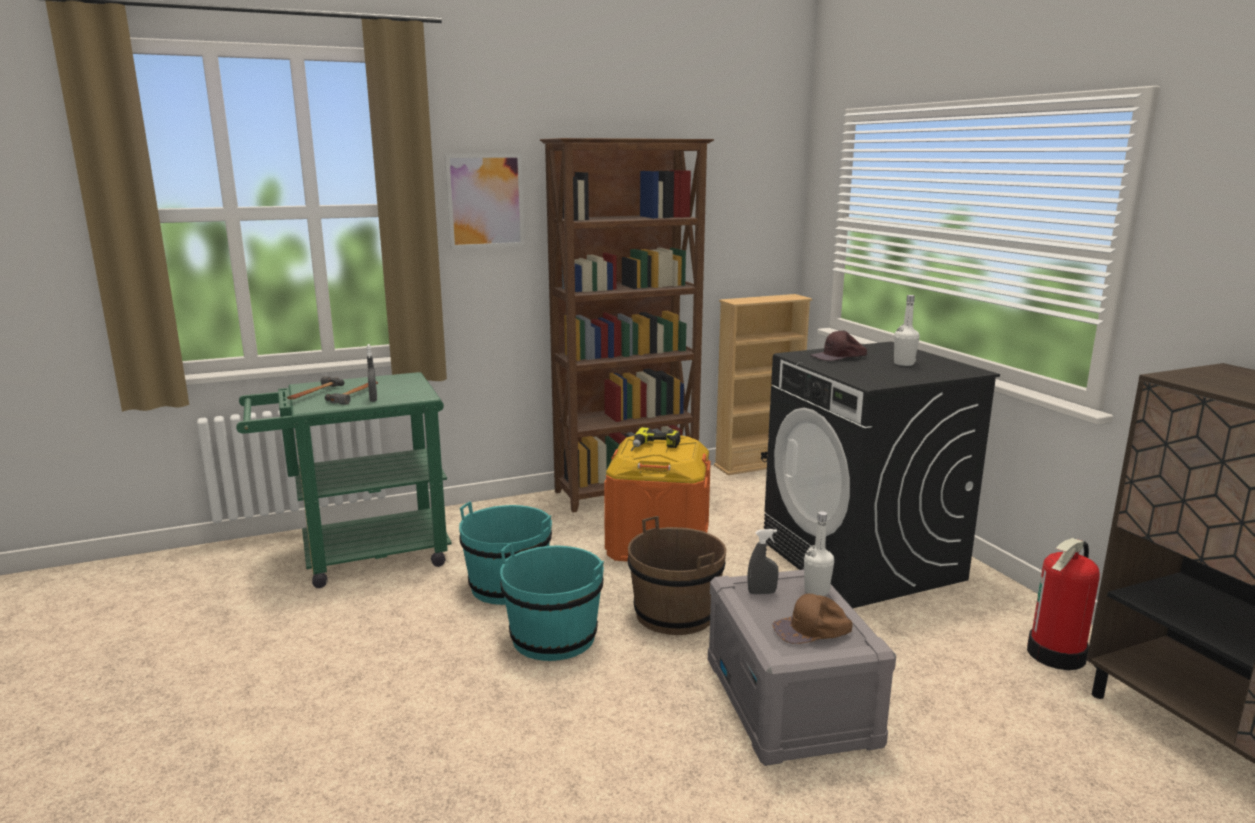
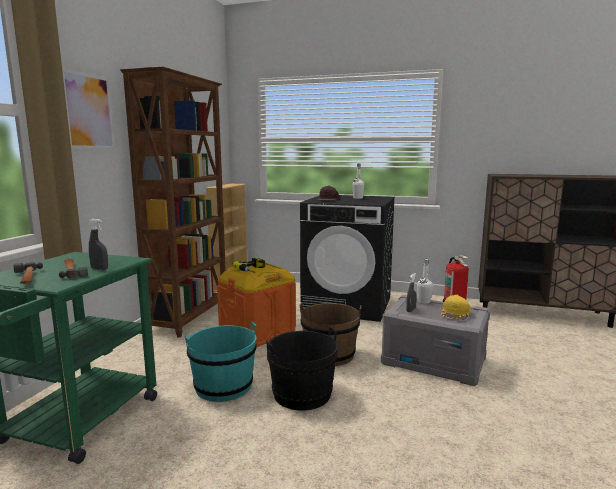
camera: 50 degrees left, 5 degrees down
turquoise bucket [500,543,604,661] -> black bucket [266,327,338,410]
brown cap [772,594,853,644] -> yellow cap [441,295,471,320]

